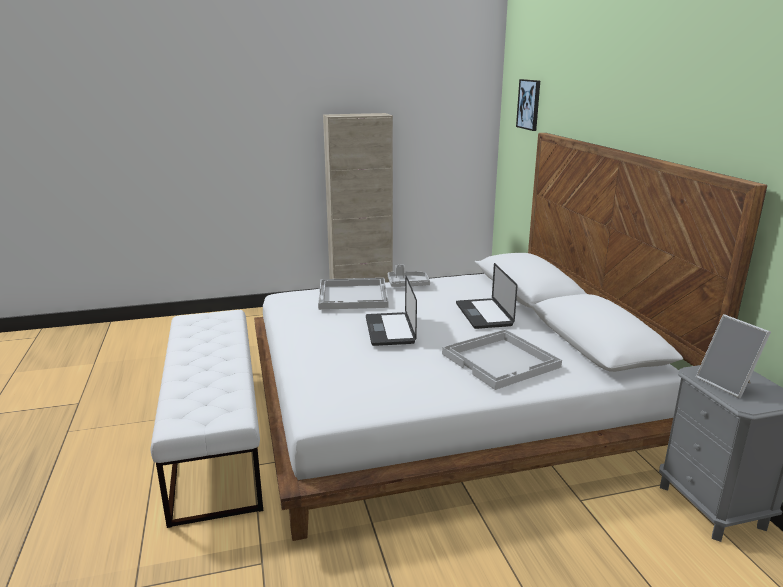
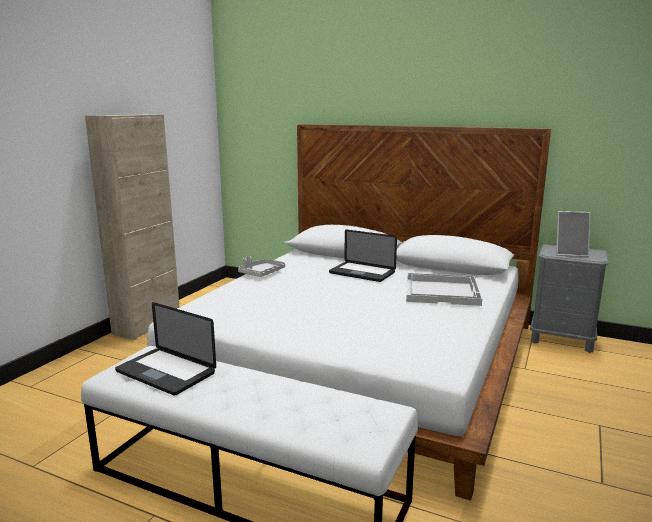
camera: 50 degrees left, 5 degrees down
white tray [318,278,388,310] -> none
laptop [366,275,417,346] -> laptop moved to [115,302,216,396]
picture [516,79,540,131] -> none

